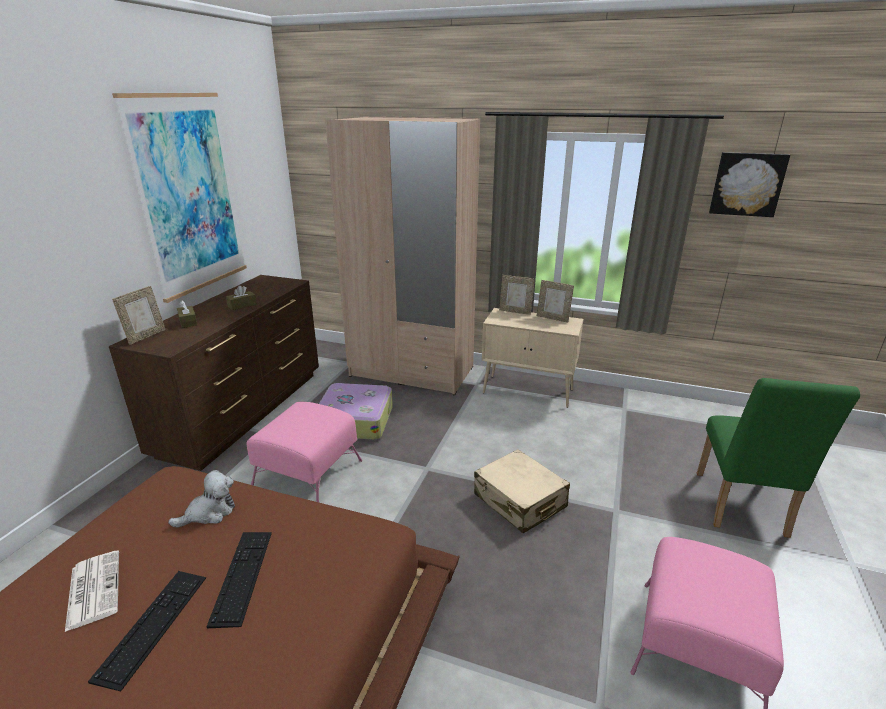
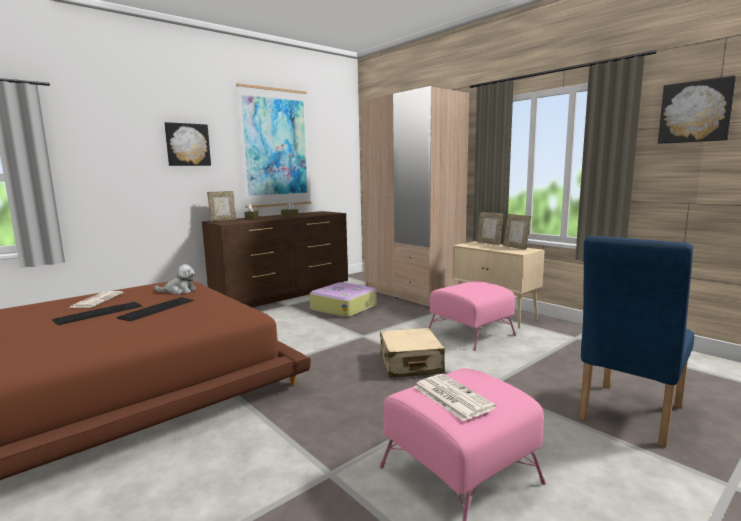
camera: 30 degrees right, 15 degrees down
pink ottoman [247,402,362,502] -> pink ottoman moved to [429,281,516,351]
green chair [697,378,860,538] -> blue chair [578,236,694,448]
none -> picture [165,122,211,166]
none -> newspaper [414,374,496,421]

